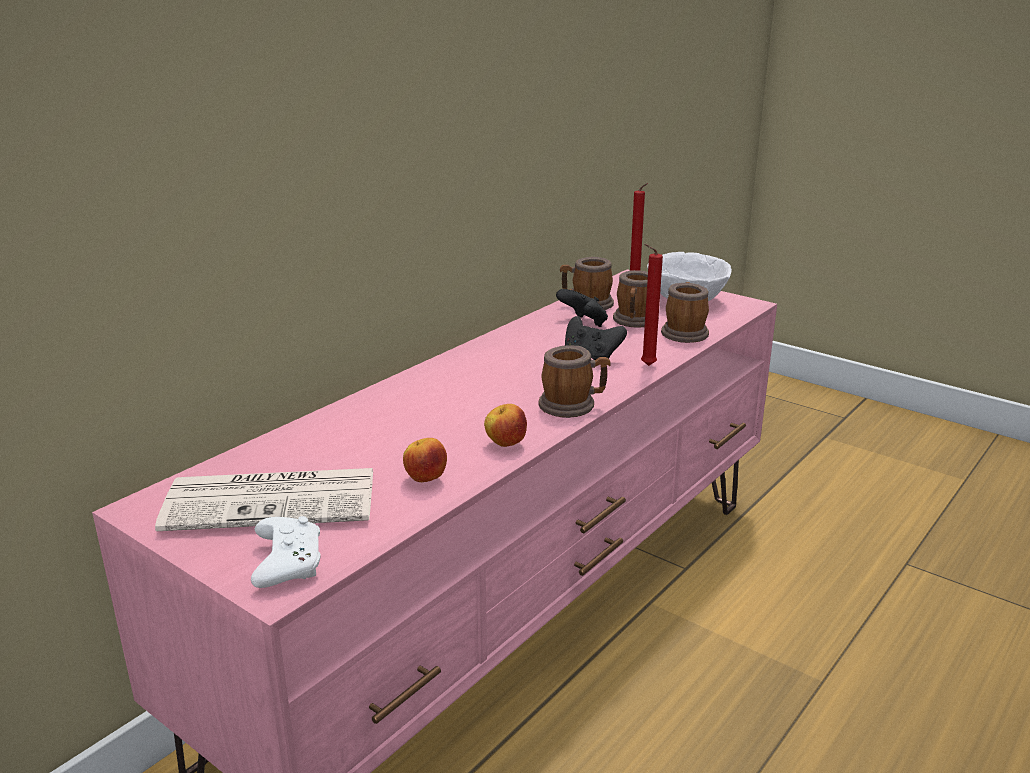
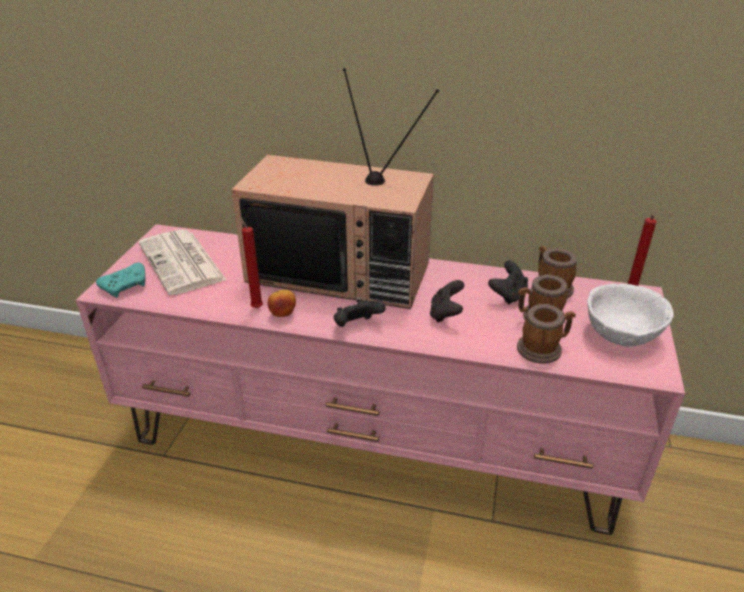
camera: 65 degrees right, 10 degrees up
white game controller [251,516,320,588] -> turquoise game controller [96,263,146,298]
apple [403,438,447,482] -> none
mug [538,346,610,418] -> black game controller [334,299,386,327]
red candle [641,244,663,366] -> red candle moved to [239,216,263,308]
none -> television [231,68,439,309]

